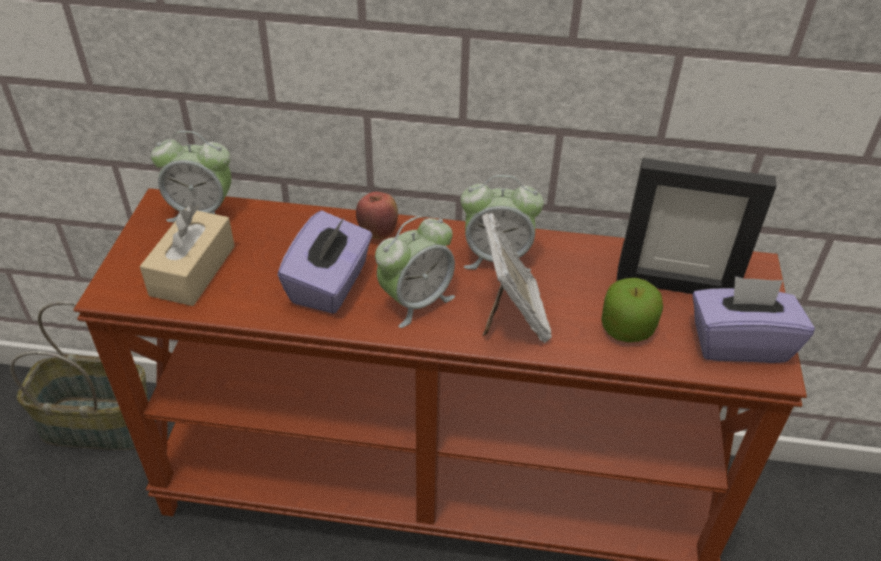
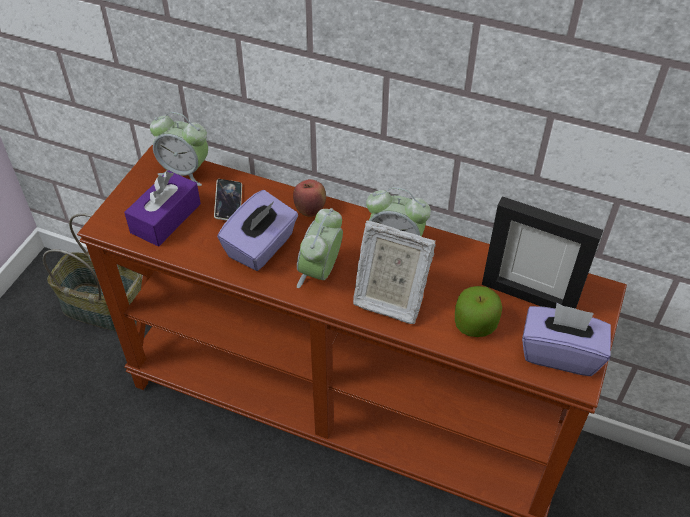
camera: 15 degrees right, 5 degrees up
beige tissue box [140,205,235,306] -> purple tissue box [124,170,201,247]
alarm clock [375,216,455,328] -> alarm clock turned 135 degrees clockwise [297,208,343,288]
picture frame [481,213,552,343] -> picture frame turned 105 degrees clockwise [353,221,436,324]
none -> phone [214,179,242,221]

